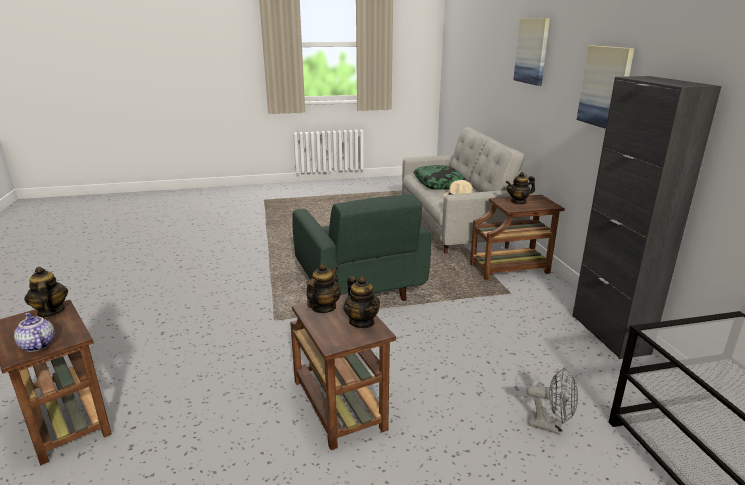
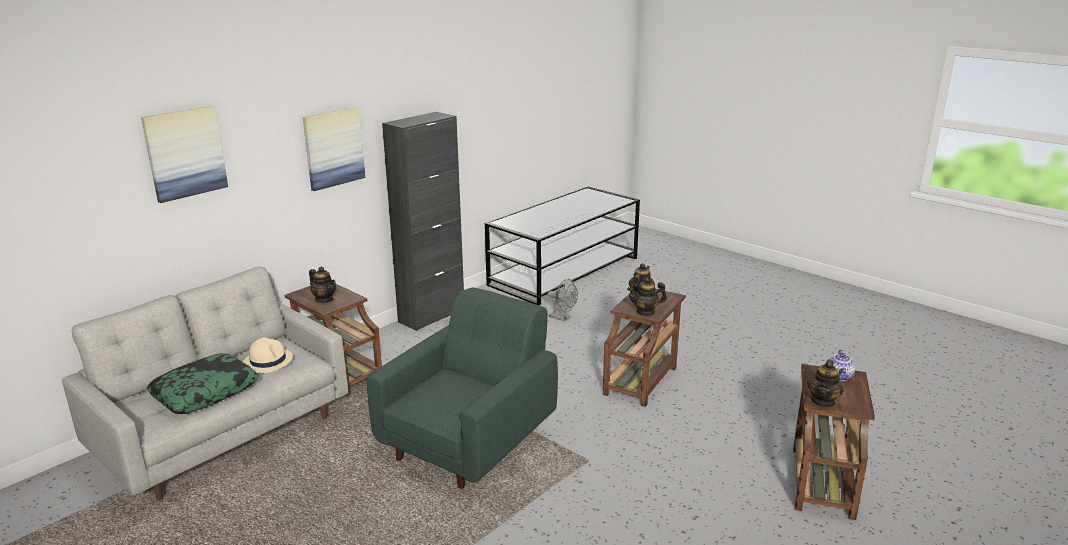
camera: 125 degrees left, 0 degrees up
grey fan [526,367,578,435] -> grey fan turned 135 degrees clockwise [548,279,578,321]

